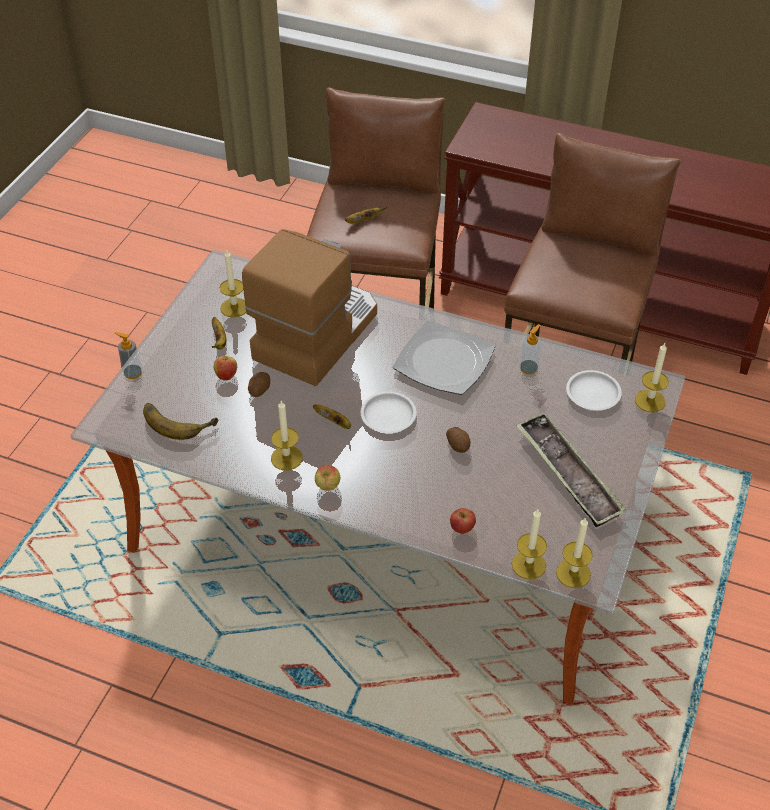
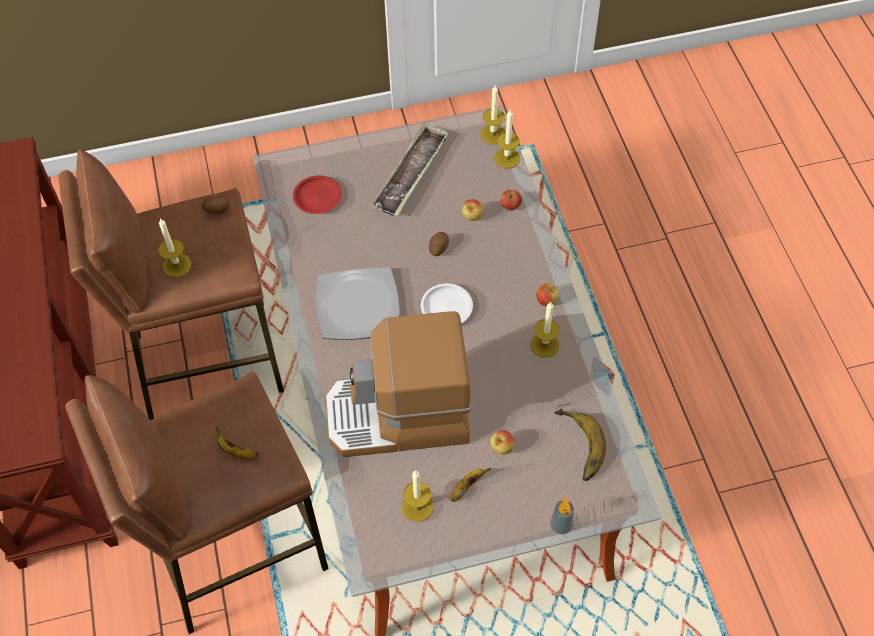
camera: 125 degrees left, 10 degrees up
potato [248,372,270,397] -> potato moved to [202,196,230,214]
banana [313,404,351,429] -> none
soap dispenser [519,324,541,374] -> none
white plate [566,370,622,410] -> red plate [293,175,342,214]
candle [635,343,669,412] -> candle moved to [159,218,191,277]
none -> apple [462,199,483,221]

